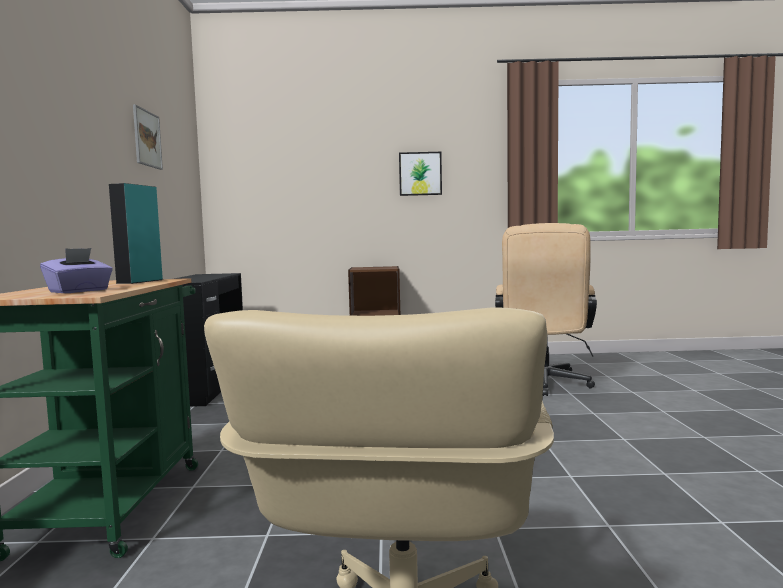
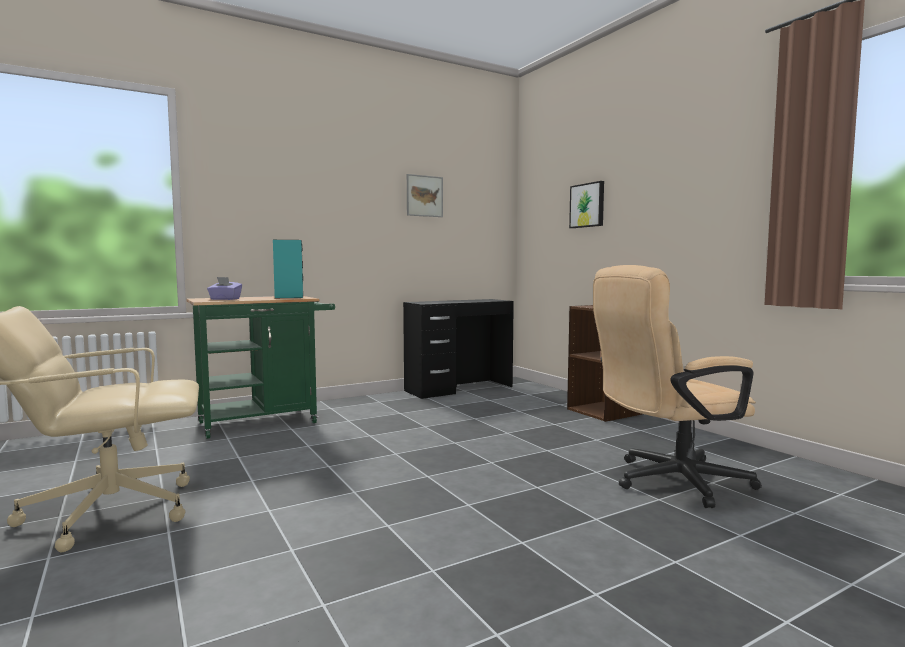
camera: 60 degrees right, 0 degrees up
picture [399,152,442,196] -> picture moved to [569,181,604,228]

